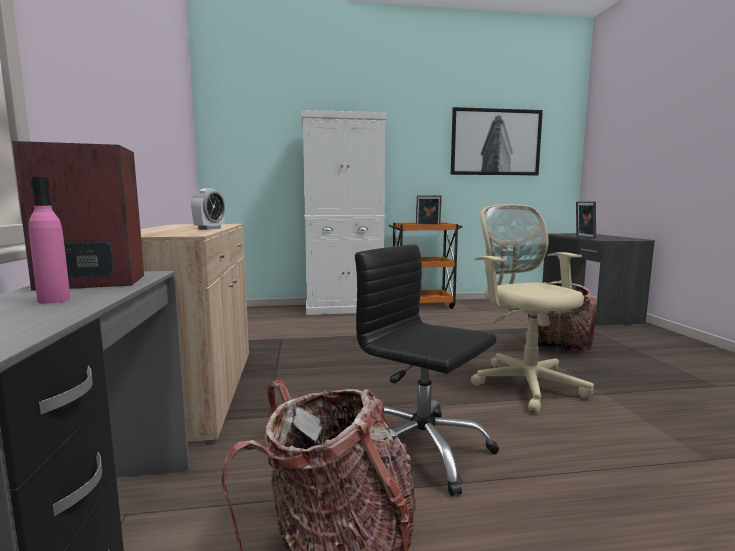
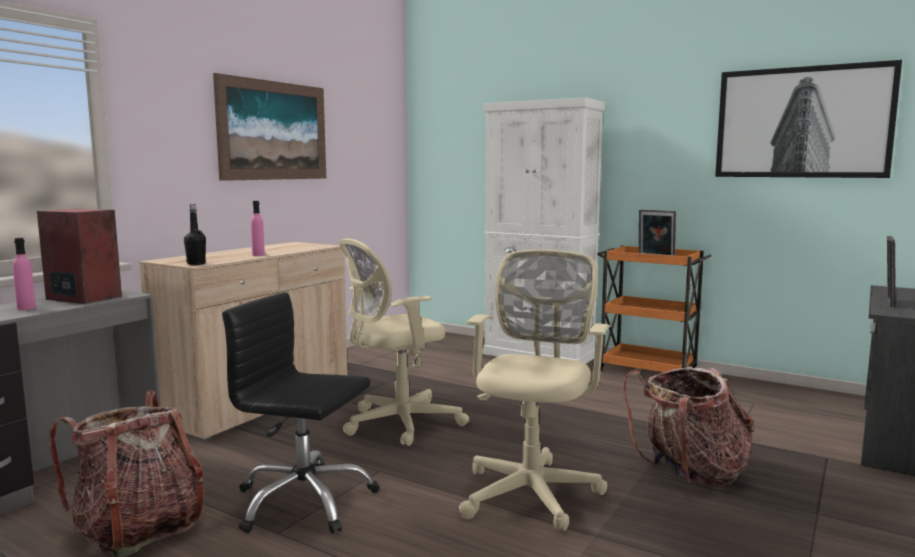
camera: 40 degrees right, 0 degrees up
alarm clock [191,188,225,230] -> pink bottle [251,201,265,256]
black office chair [355,245,499,496] -> black office chair turned 60 degrees counterclockwise [222,292,379,534]
none -> black bottle [184,204,206,265]
none -> picture [213,73,326,181]
none -> beige office chair [338,238,469,446]

